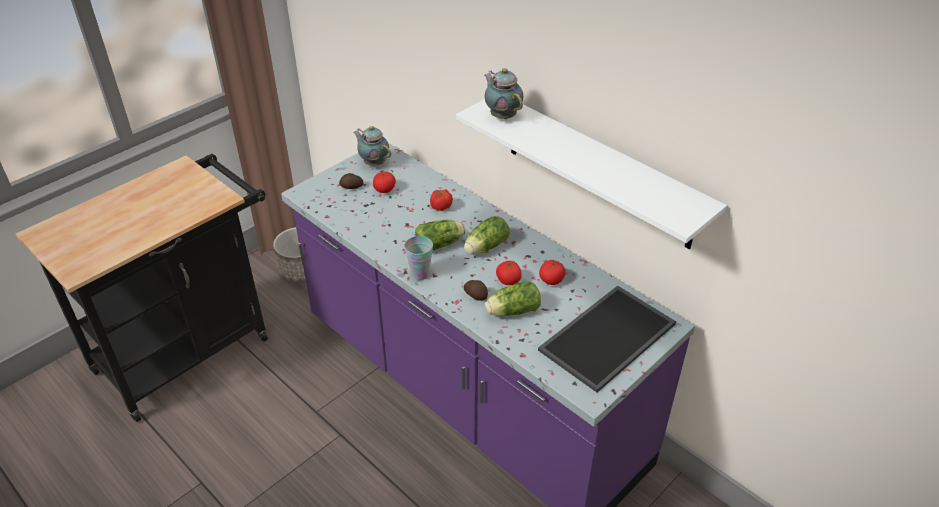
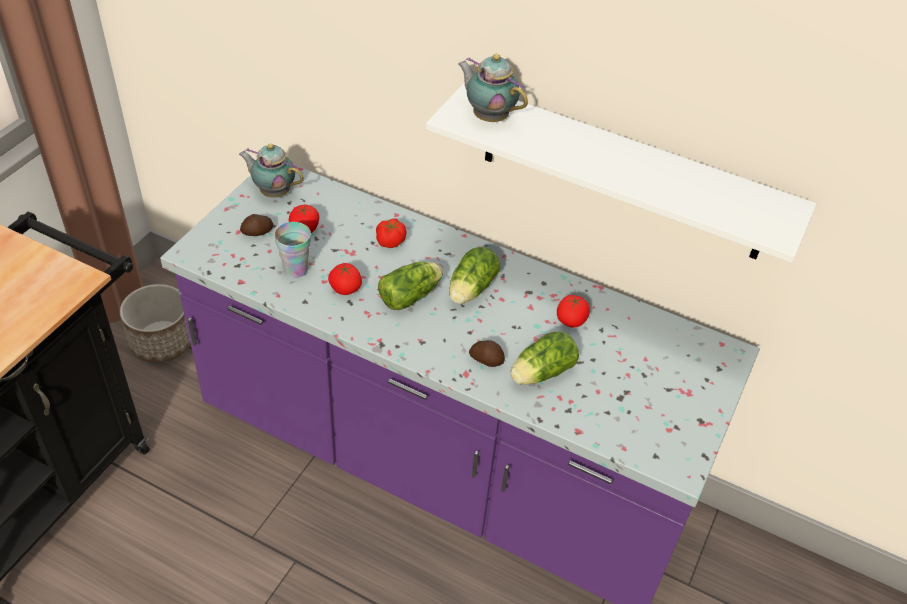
camera: 20 degrees left, 5 degrees up
cup [405,236,433,280] -> cup moved to [274,222,311,278]
tomato [496,261,522,285] -> tomato moved to [328,263,362,295]
tray [538,286,676,392] -> none

